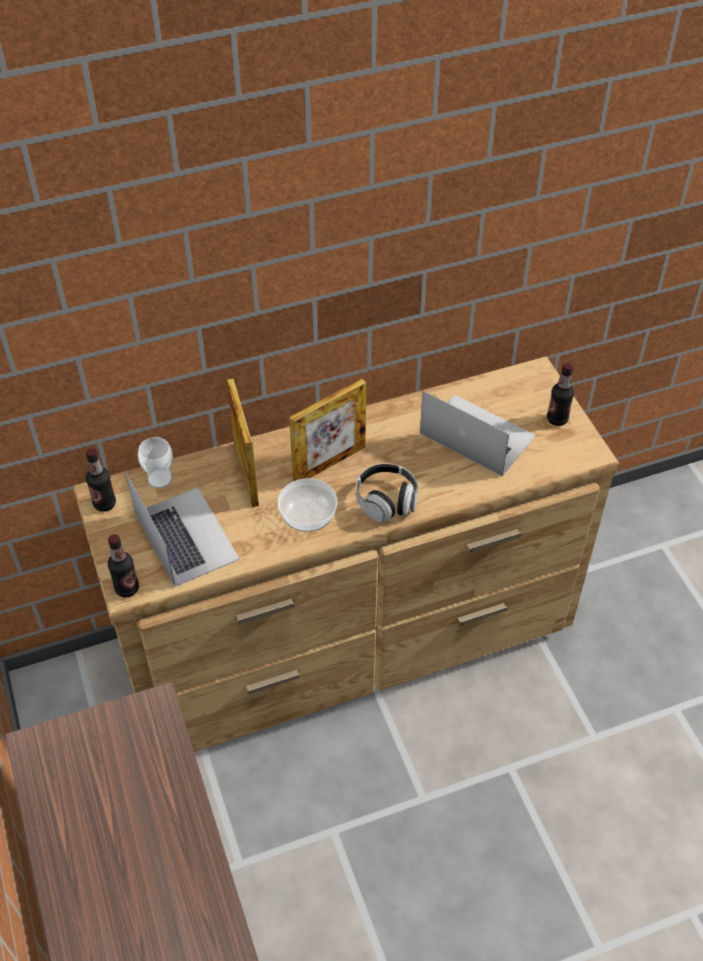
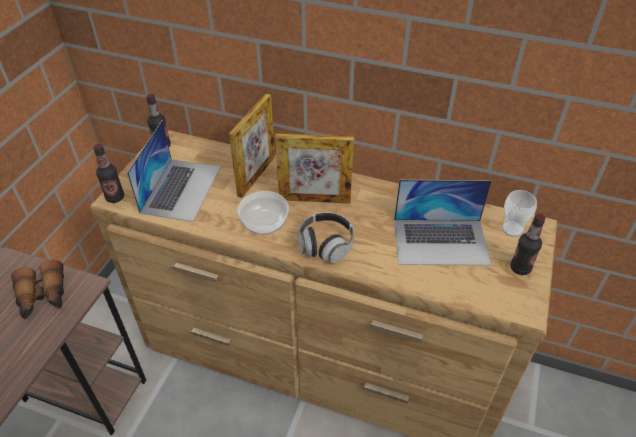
camera: 40 degrees right, 5 degrees down
cup [138,437,173,489] -> cup moved to [502,190,537,237]
laptop [420,391,536,476] -> laptop turned 105 degrees clockwise [394,180,491,266]
none -> binoculars [11,260,64,319]

